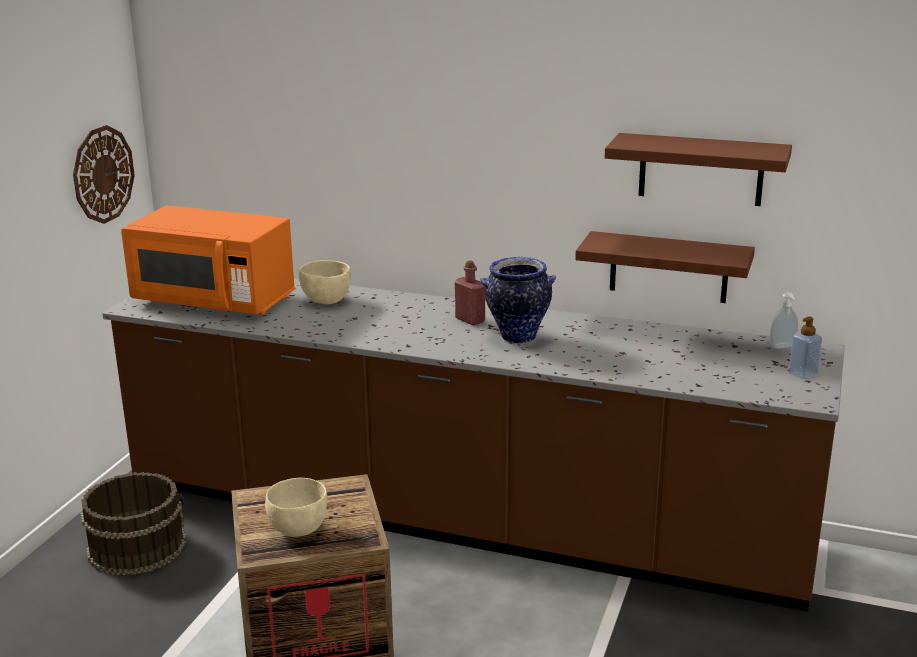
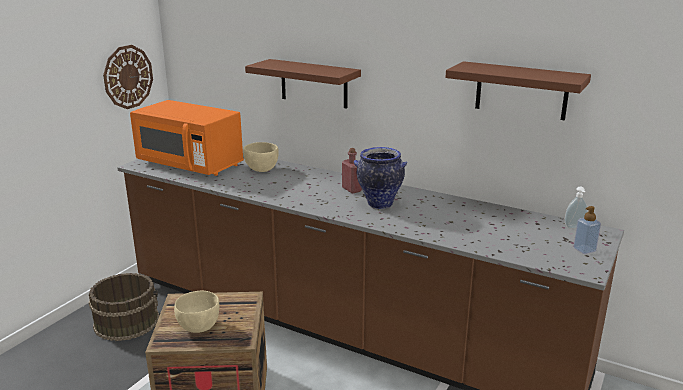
camera: 10 degrees right, 0 degrees up
brown shelf [575,231,755,303] -> brown shelf moved to [245,59,361,109]

